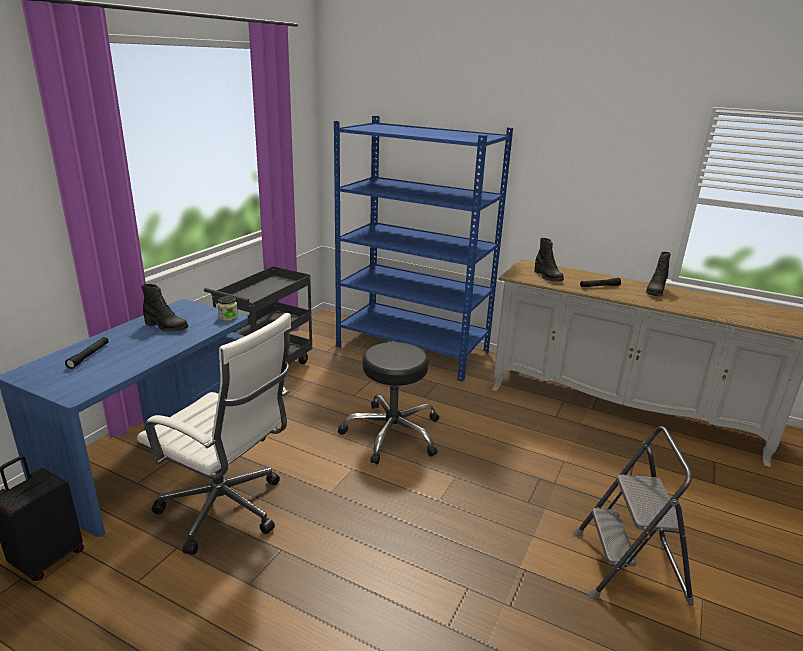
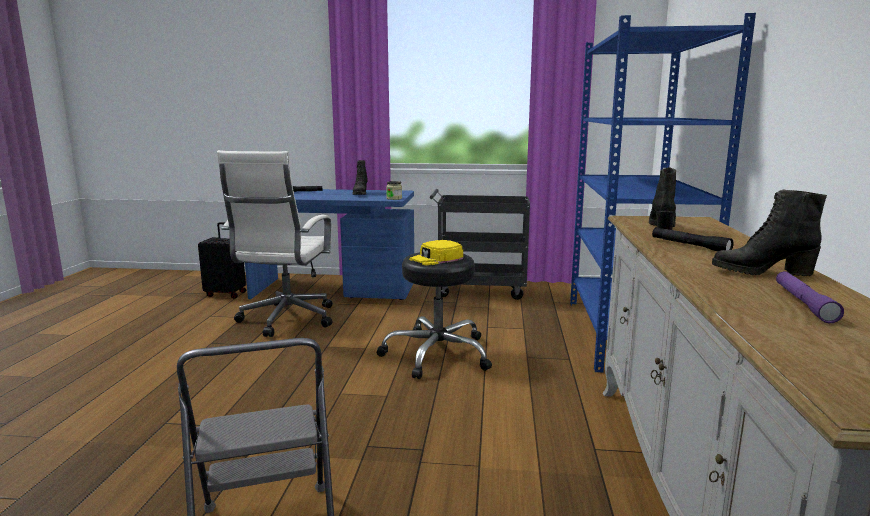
camera: 70 degrees right, 10 degrees down
black boot [534,238,564,281] -> black boot turned 150 degrees clockwise [649,167,676,230]
none -> yellow cap [409,240,463,265]
none -> purple flashlight [776,271,844,323]

